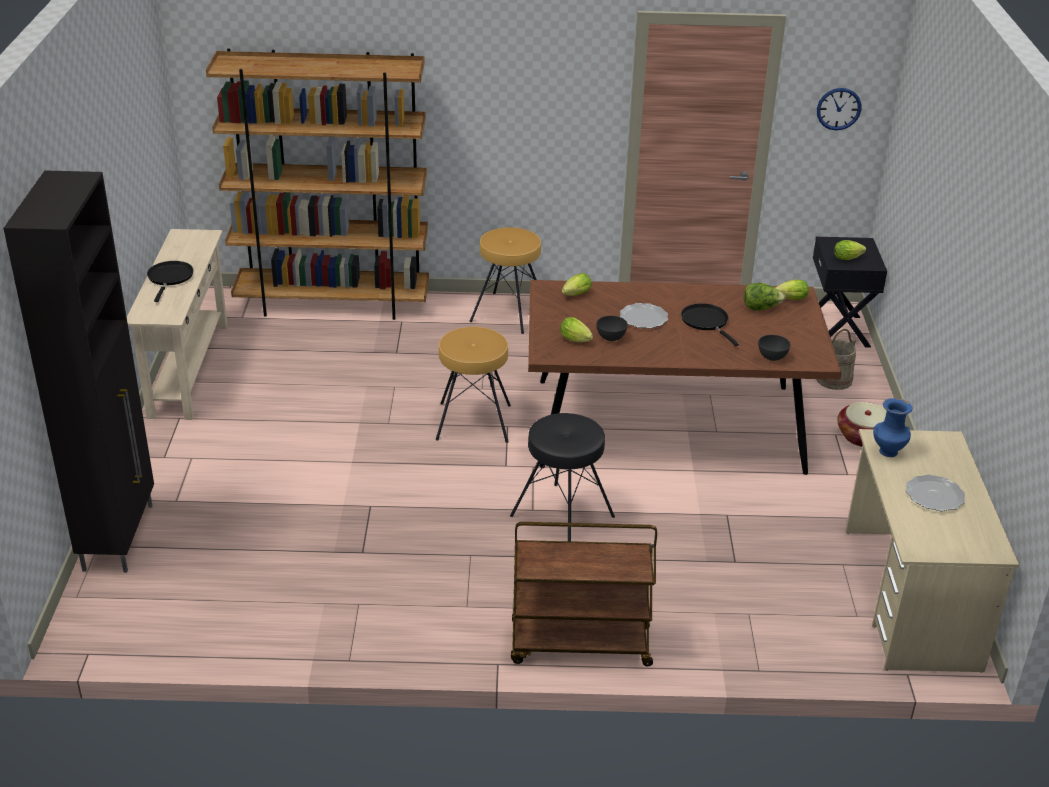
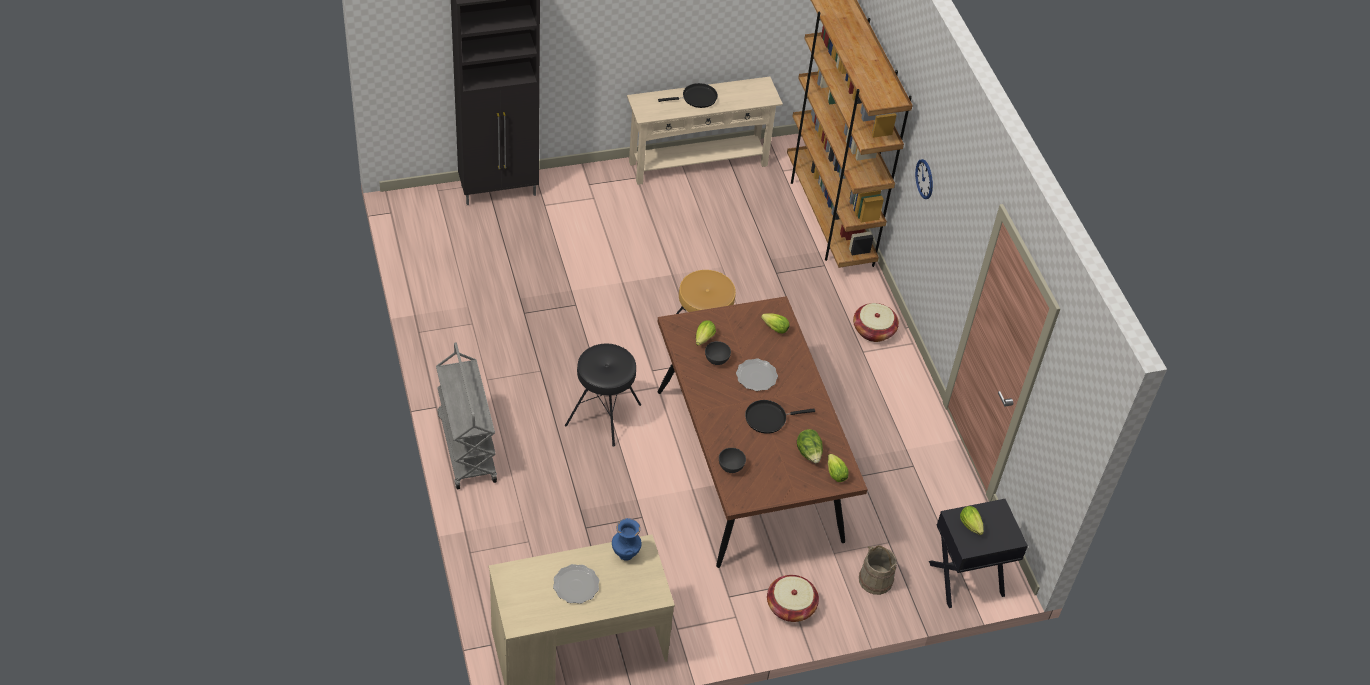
camera: 70 degrees right, 15 degrees up
brown stool [469,227,541,334] -> basket [853,303,899,342]
brown cart [511,522,657,666] -> grey cart [436,342,497,489]
black frying pan [681,303,739,346] -> black frying pan turned 150 degrees counterclockwise [745,400,815,434]
wall clock [817,88,861,130] -> wall clock moved to [915,159,933,199]

